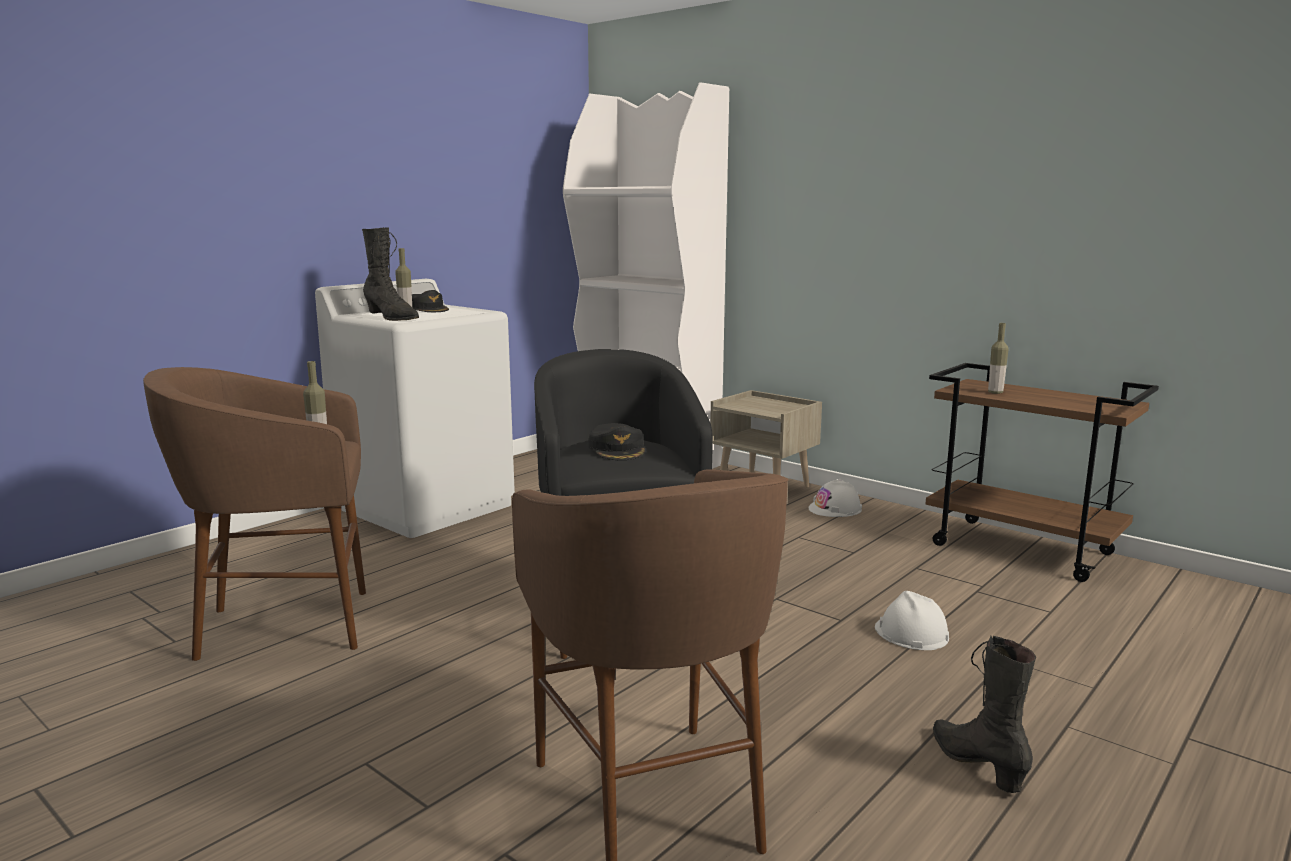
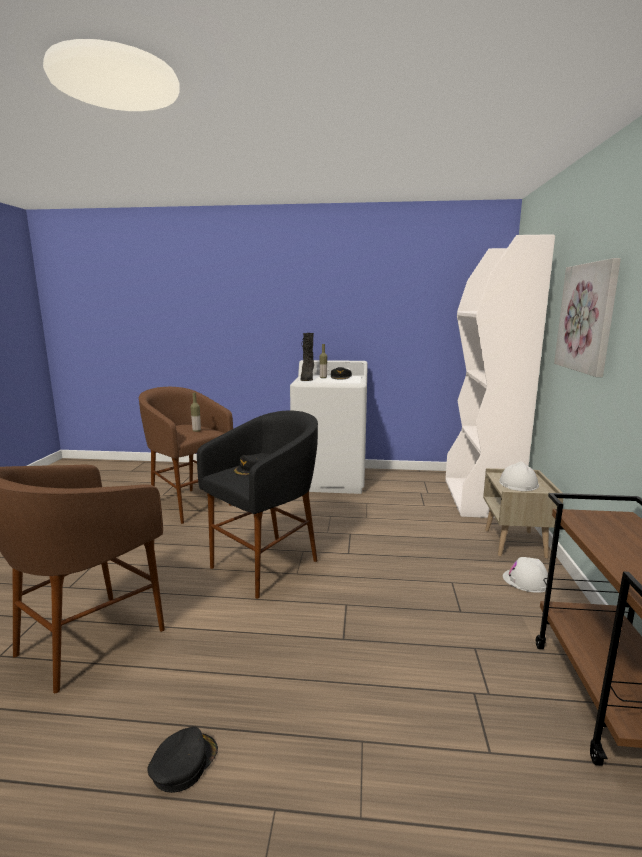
camera: 55 degrees right, 0 degrees up
white hard hat [875,591,949,650] -> white hard hat moved to [499,461,539,491]
black boot [933,635,1036,793] -> black cap [147,726,218,793]
bottle [988,323,1009,394] -> none
none -> picture [554,258,621,377]

